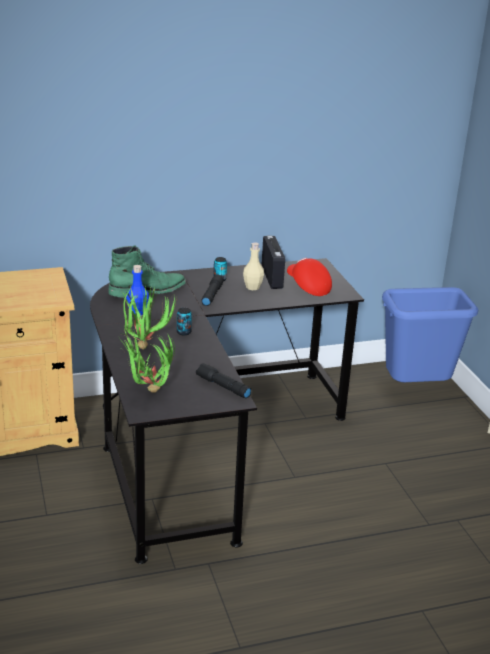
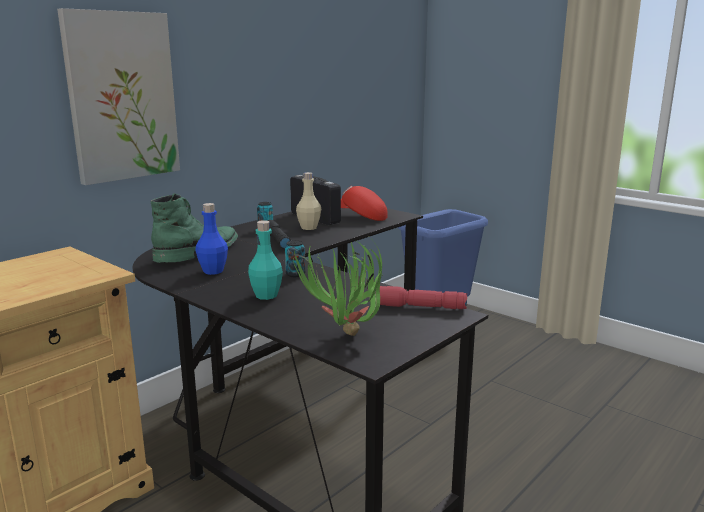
camera: 30 degrees left, 10 degrees down
potted plant [122,286,176,350] -> turquoise bottle [248,220,283,300]
black flashlight [196,363,251,399] -> red flashlight [380,286,467,309]
none -> picture [57,8,180,185]

